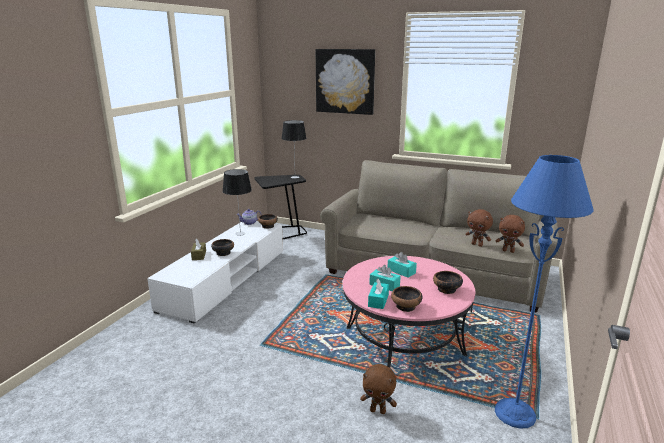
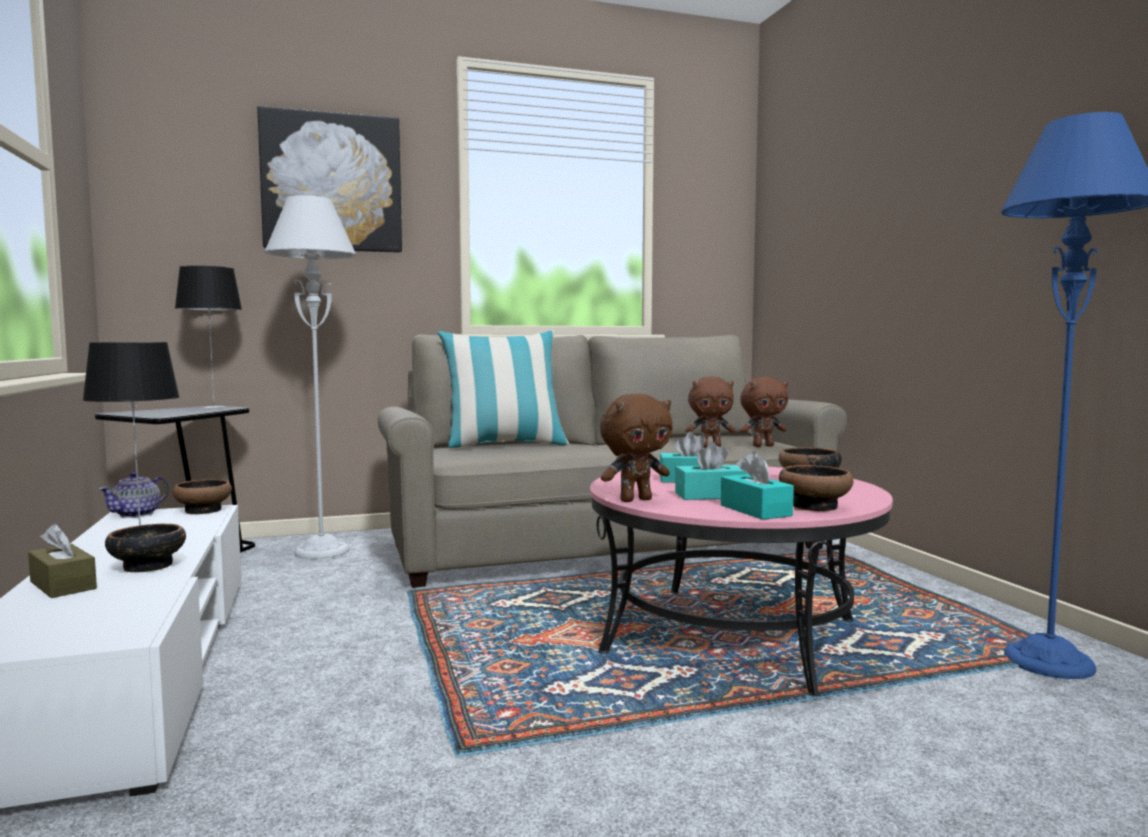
camera: 40 degrees left, 15 degrees down
brown plush toy [360,364,397,414] -> brown plush toy moved to [600,394,672,502]
none -> grey floor lamp [264,195,356,559]
none -> pillow [438,330,569,448]

